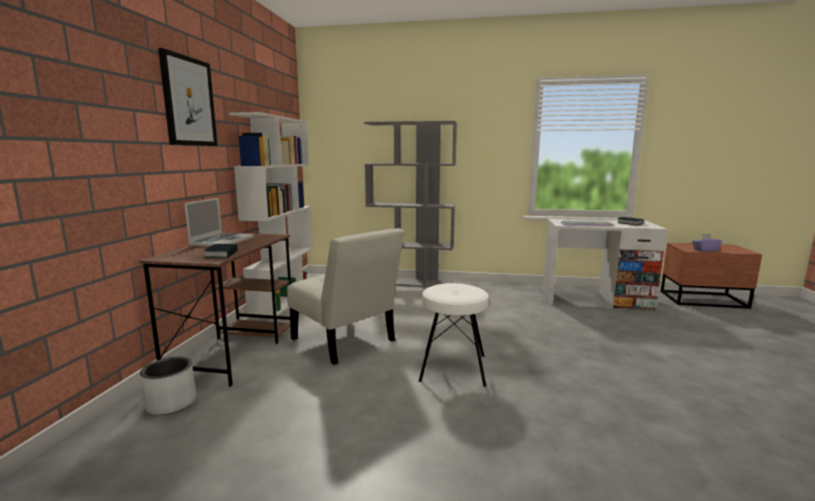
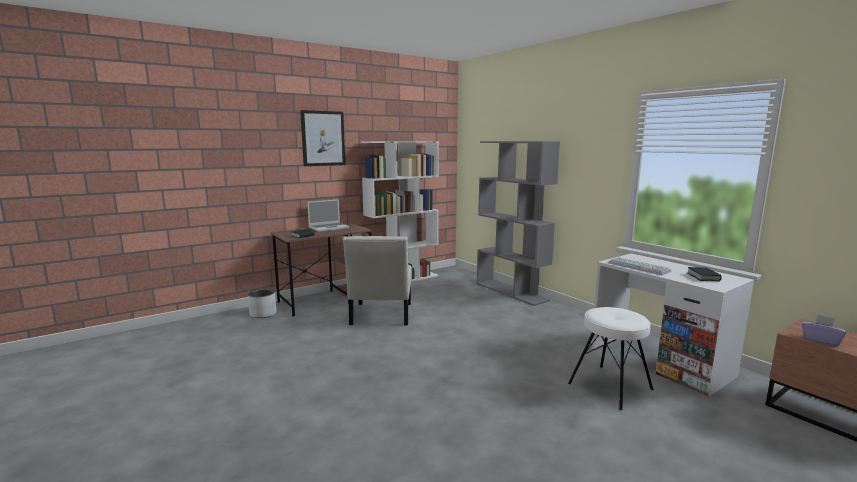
camera: 45 degrees right, 0 degrees up
white stool [419,283,489,387] -> white stool moved to [568,307,654,410]

